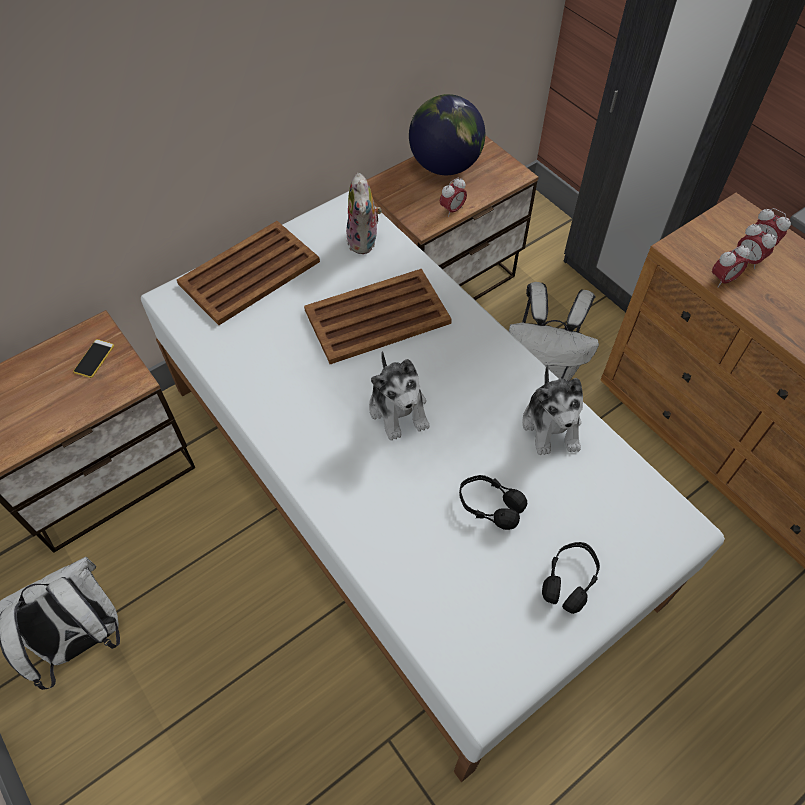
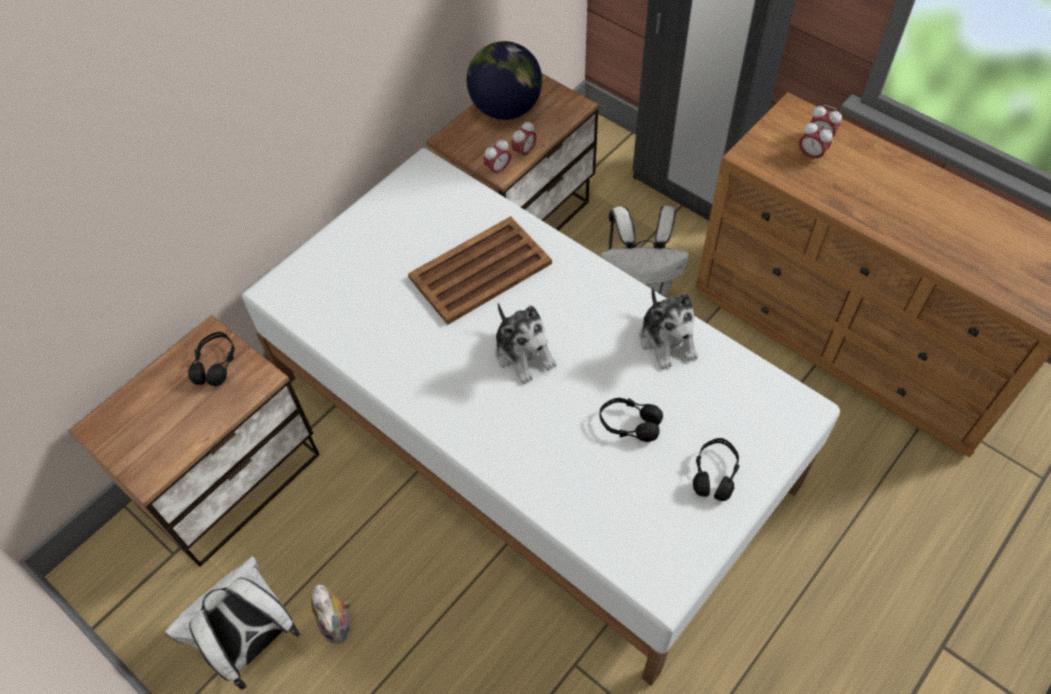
camera: 10 degrees left, 0 degrees up
phone [73,339,114,378] -> black headphones [188,332,235,386]
brown tray [177,221,320,325] -> none
plush toy [346,173,382,254] -> plush toy moved to [311,585,350,644]
alarm clock [712,245,750,288] -> alarm clock moved to [484,139,511,177]

